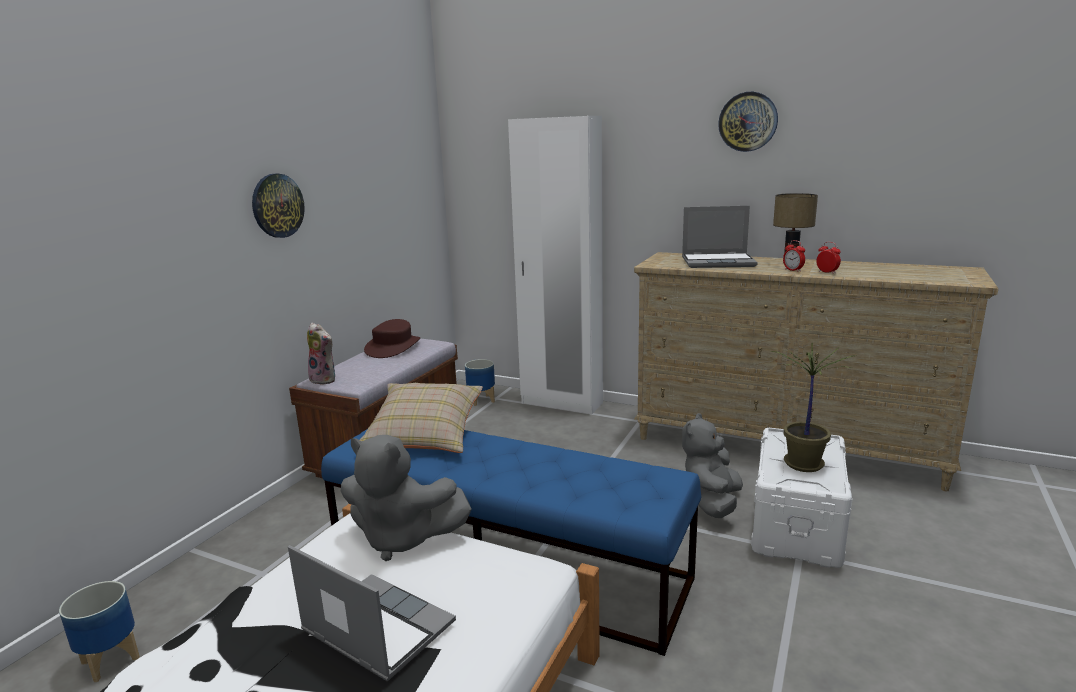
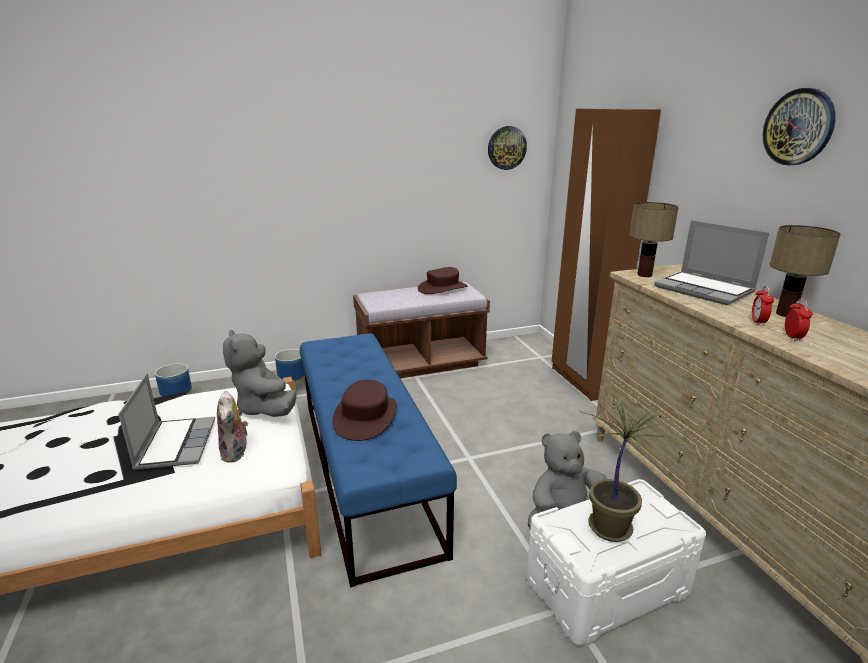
camera: 45 degrees right, 5 degrees up
wall clock [252,174,305,238] -> wall clock moved to [488,126,527,170]
plush toy [307,322,335,385] -> plush toy moved to [217,391,248,462]
beige pillow [360,383,483,453] -> none
planter [465,359,495,406] -> planter moved to [275,349,306,393]
white wardrobe [508,116,603,414] -> brown wardrobe [552,108,661,401]
none -> brown hat [332,380,397,441]
none -> table lamp [629,202,679,277]

